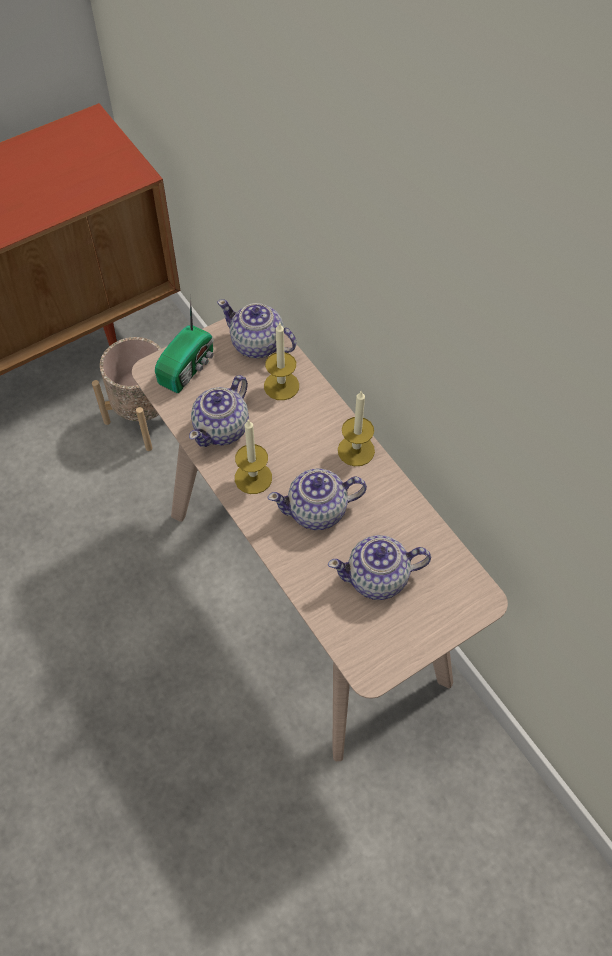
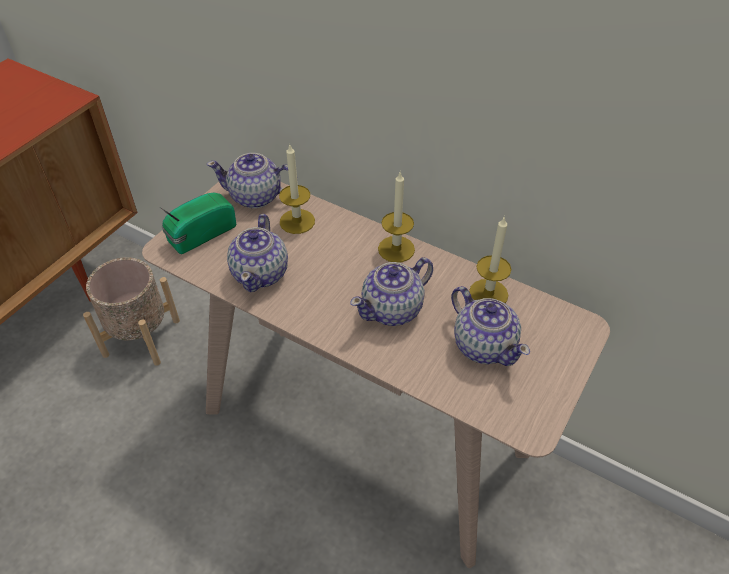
camera: 25 degrees left, 10 degrees down
radio [155,294,214,393] -> radio turned 135 degrees counterclockwise [160,192,236,254]
candle [235,419,272,494] -> candle moved to [469,216,512,303]
teapot [328,535,431,600] -> teapot turned 90 degrees counterclockwise [451,286,530,366]

